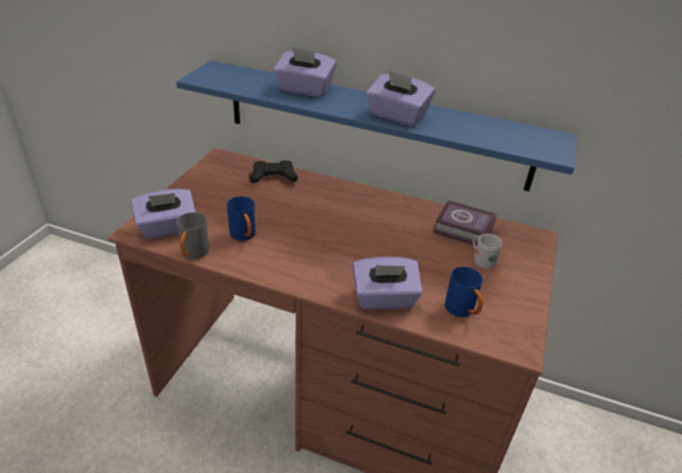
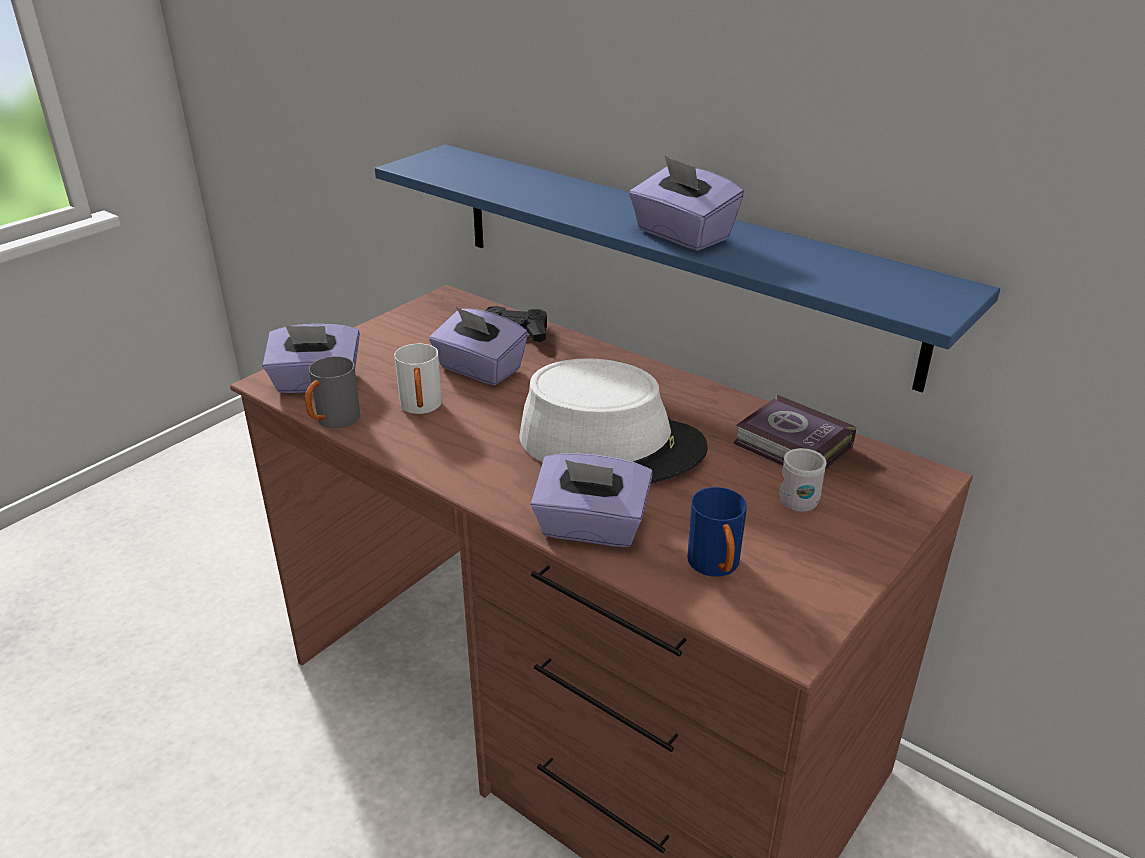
camera: 20 degrees right, 5 degrees down
blue mug [227,196,256,241] -> white mug [394,344,442,414]
purple tissue box [273,47,337,97] -> purple tissue box moved to [429,307,528,385]
none -> white hat [519,358,708,483]

